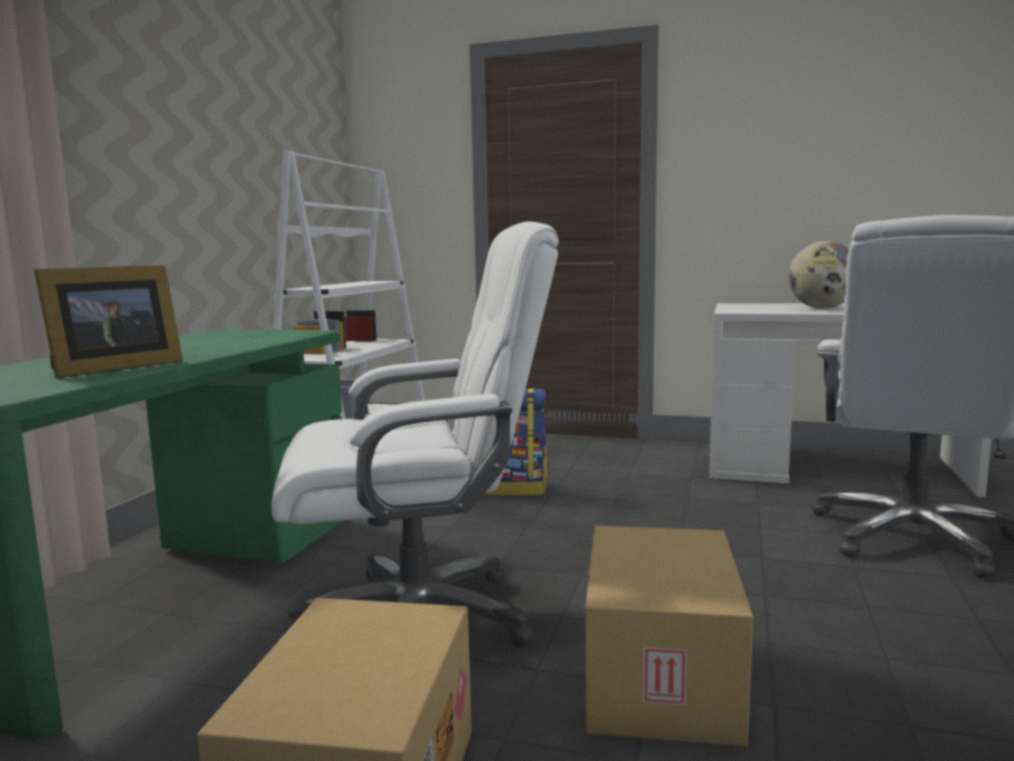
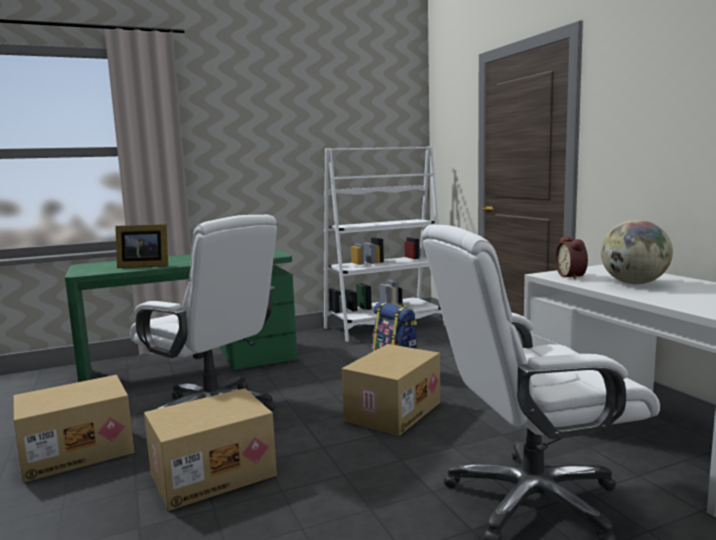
camera: 50 degrees right, 0 degrees up
none -> cardboard box [342,344,440,436]
none -> alarm clock [555,236,588,279]

